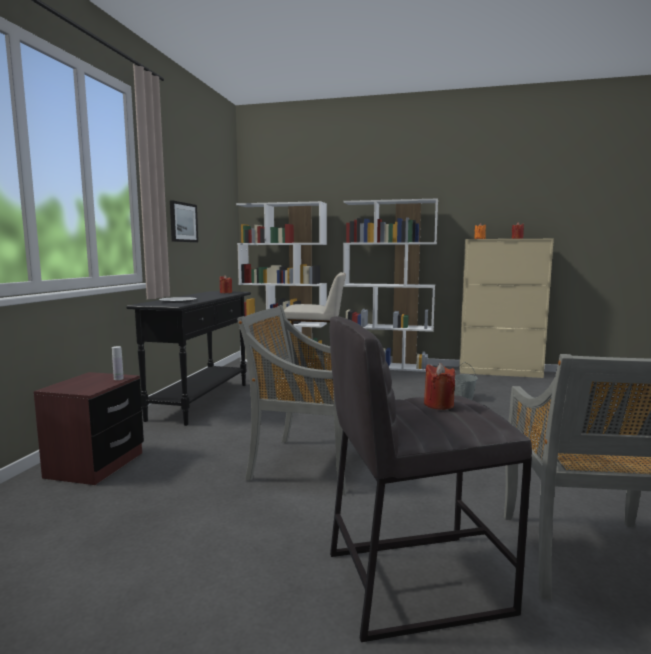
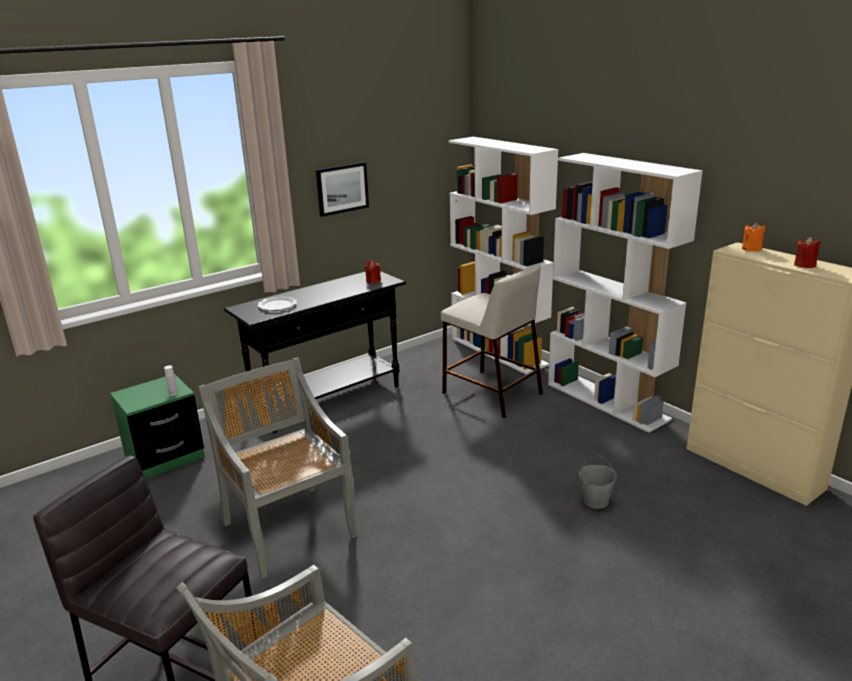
camera: 40 degrees right, 15 degrees up
brown nightstand [34,372,144,485] -> green nightstand [110,374,205,479]
red candle [424,363,455,410] -> none

